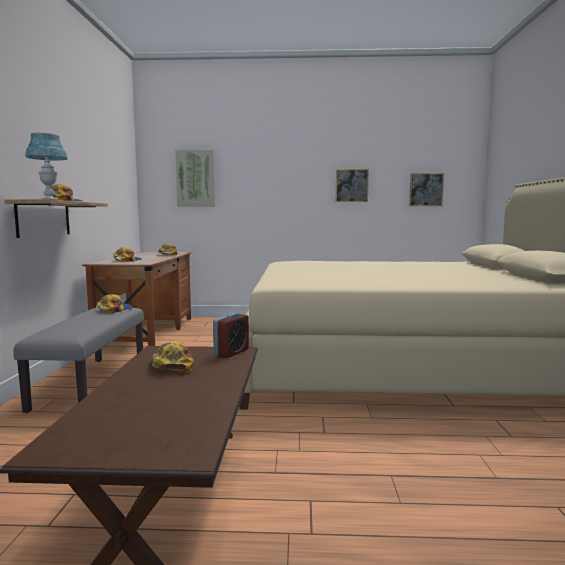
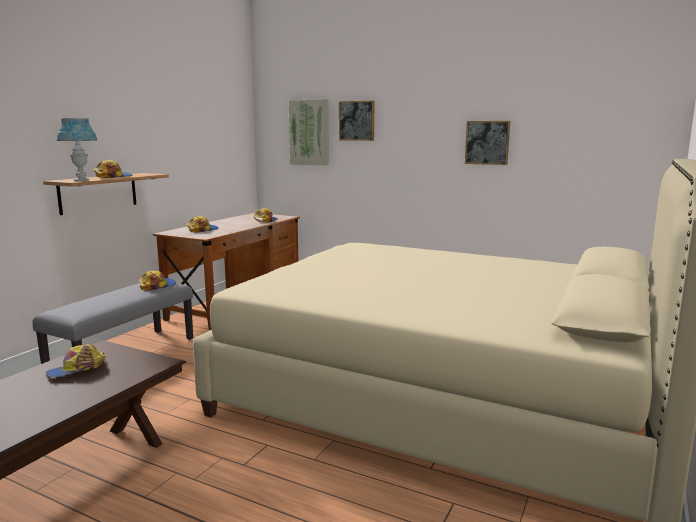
camera: 25 degrees right, 5 degrees up
cap [150,341,194,372] -> cap turned 135 degrees counterclockwise [46,344,106,377]
alarm clock [213,313,249,358] -> none
picture [409,173,444,206] -> picture moved to [339,100,374,141]

